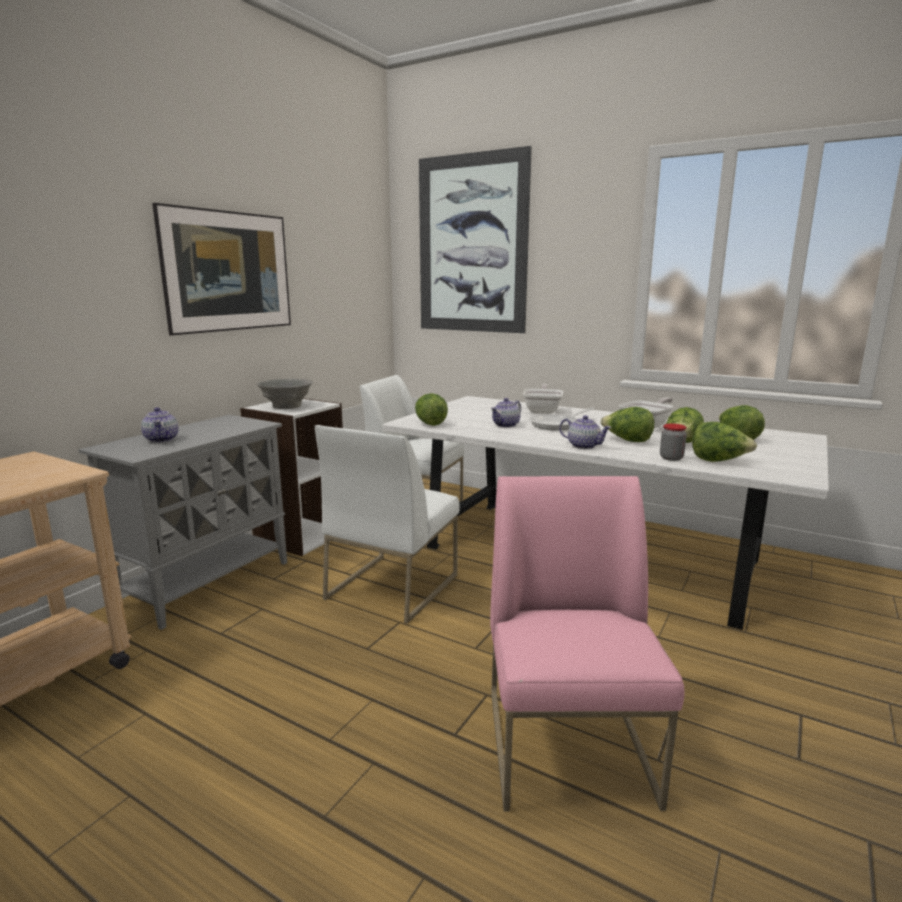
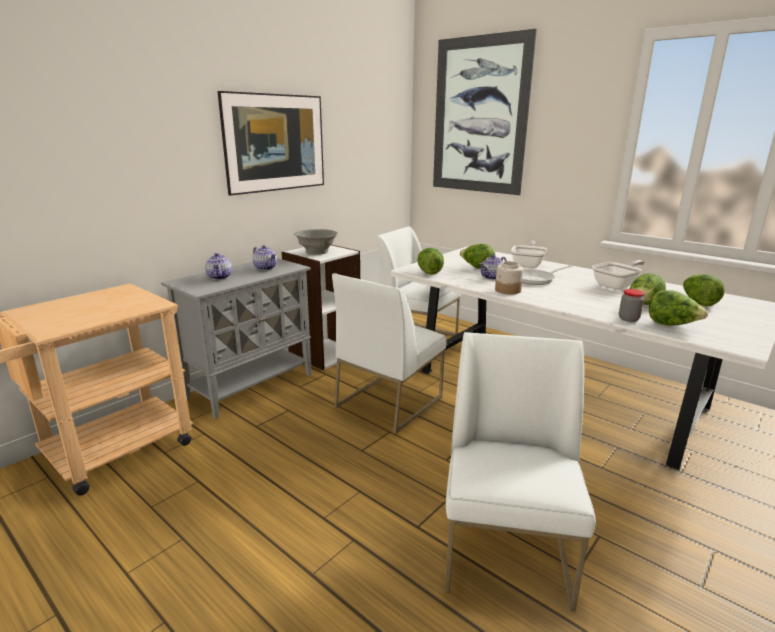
camera: 10 degrees right, 5 degrees up
pink chair [490,476,685,811] -> white chair [445,332,596,611]
teapot [559,415,611,449] -> teapot moved to [252,245,277,270]
lettuce [601,407,654,442] -> lettuce moved to [460,244,495,269]
none -> jar [495,261,523,294]

